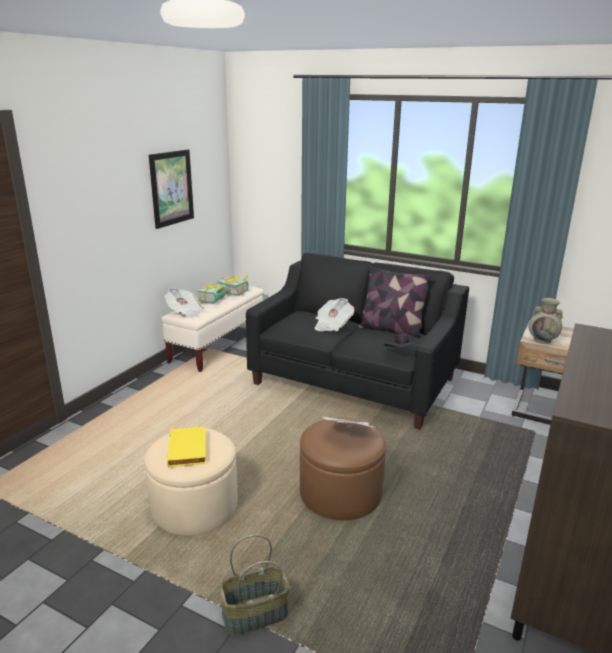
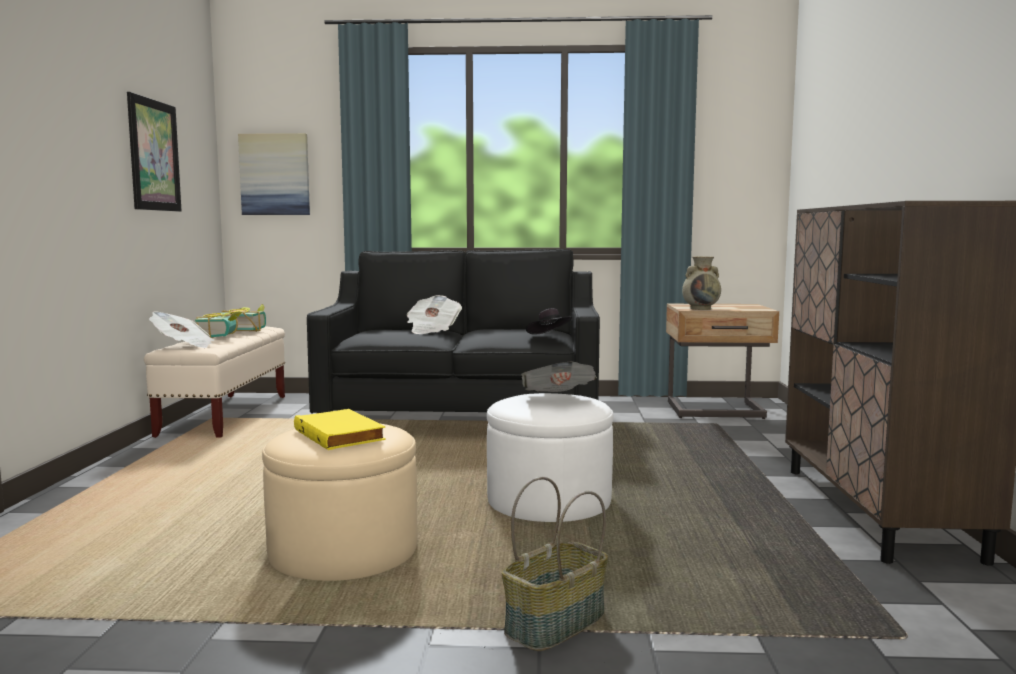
camera: 25 degrees left, 15 degrees down
brown ottoman [300,417,386,520] -> white ottoman [487,393,614,522]
pillow [358,265,432,338] -> none
none -> picture [238,133,310,215]

